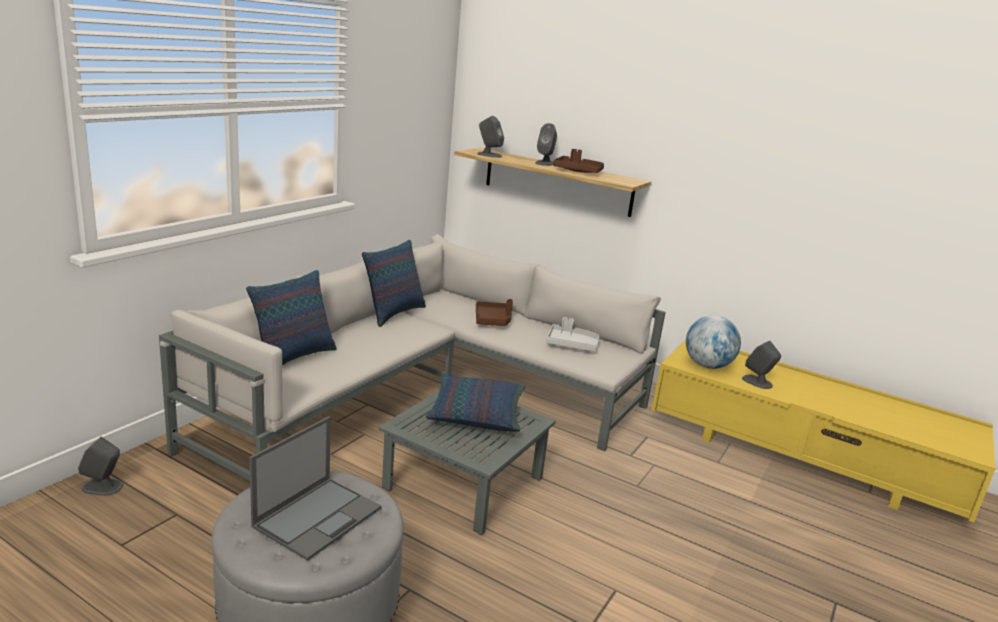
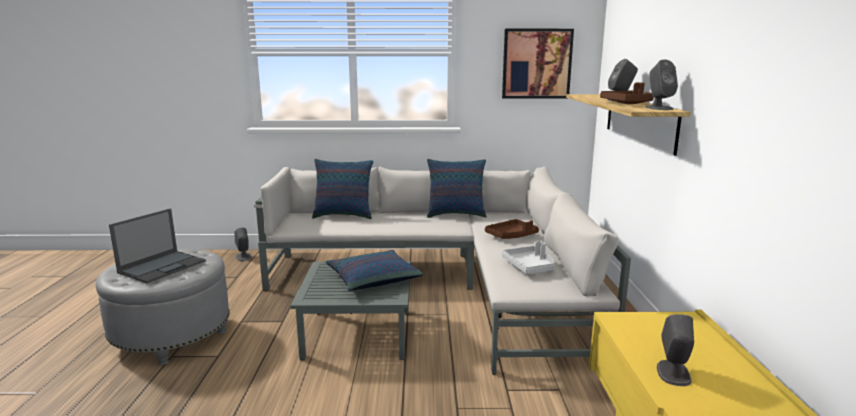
camera: 60 degrees right, 5 degrees down
laptop [249,416,381,561] -> laptop turned 60 degrees counterclockwise [109,208,206,283]
grey speaker [477,116,504,158] -> grey speaker moved to [645,59,678,110]
globe [686,315,741,369] -> none
none -> picture [502,29,574,99]

